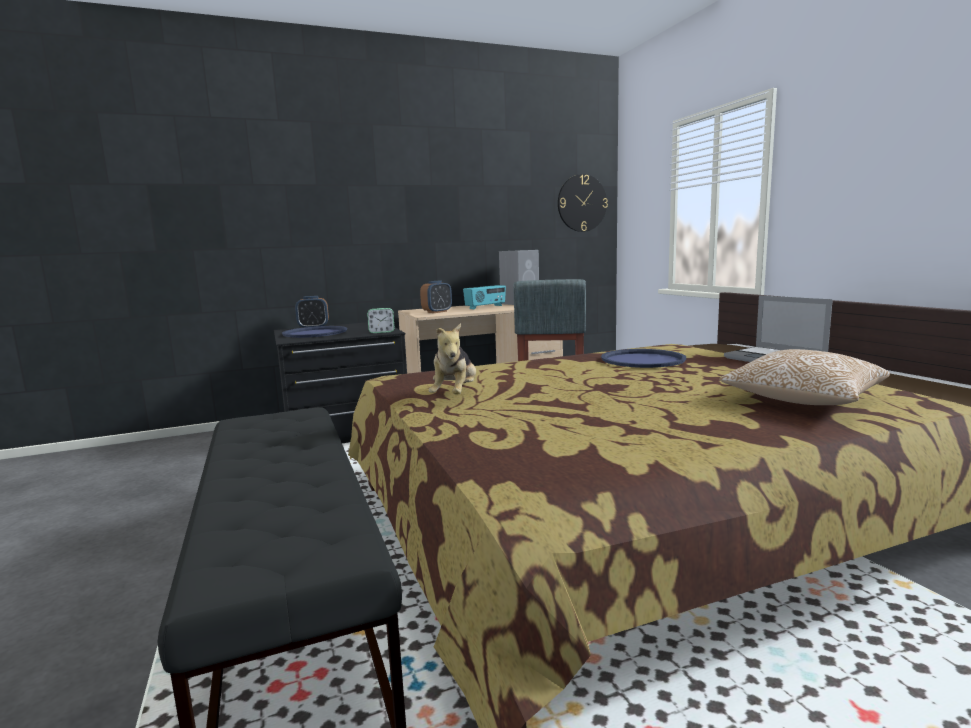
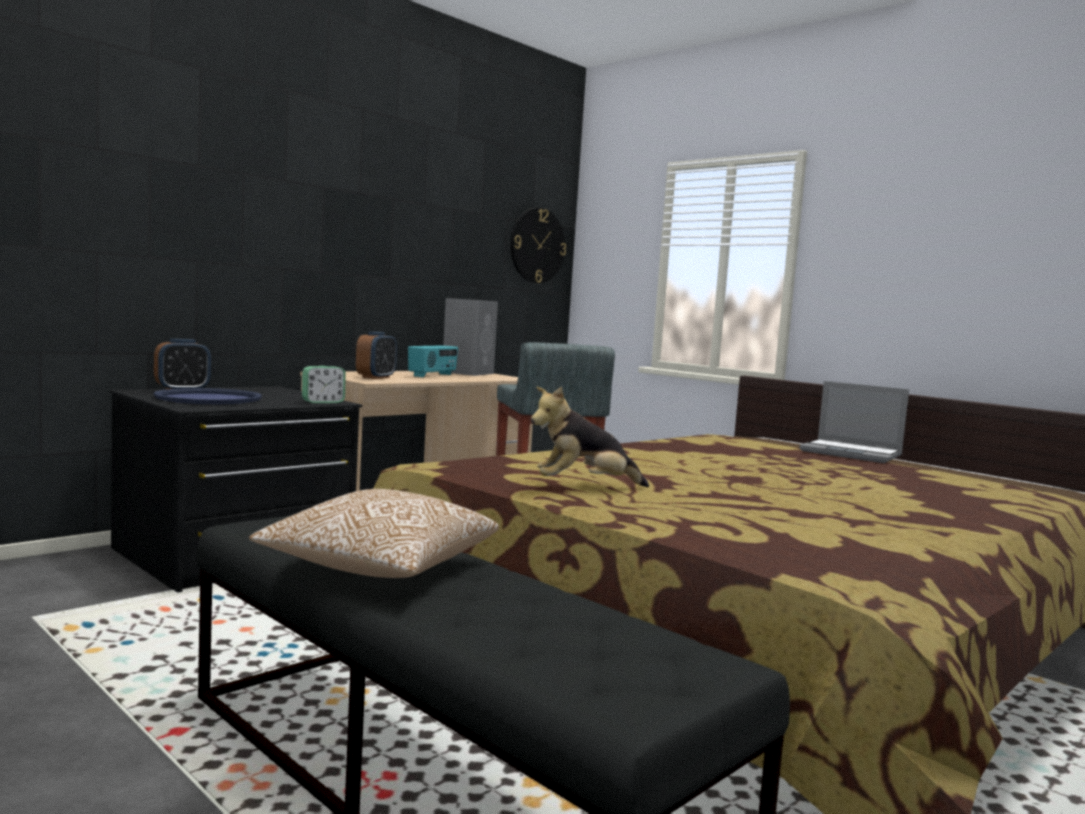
camera: 25 degrees left, 5 degrees down
plush toy [429,323,476,394] -> plush toy turned 90 degrees clockwise [531,387,649,487]
blue tray [601,349,686,368] -> none
pillow [719,349,890,405] -> pillow moved to [249,489,499,578]

